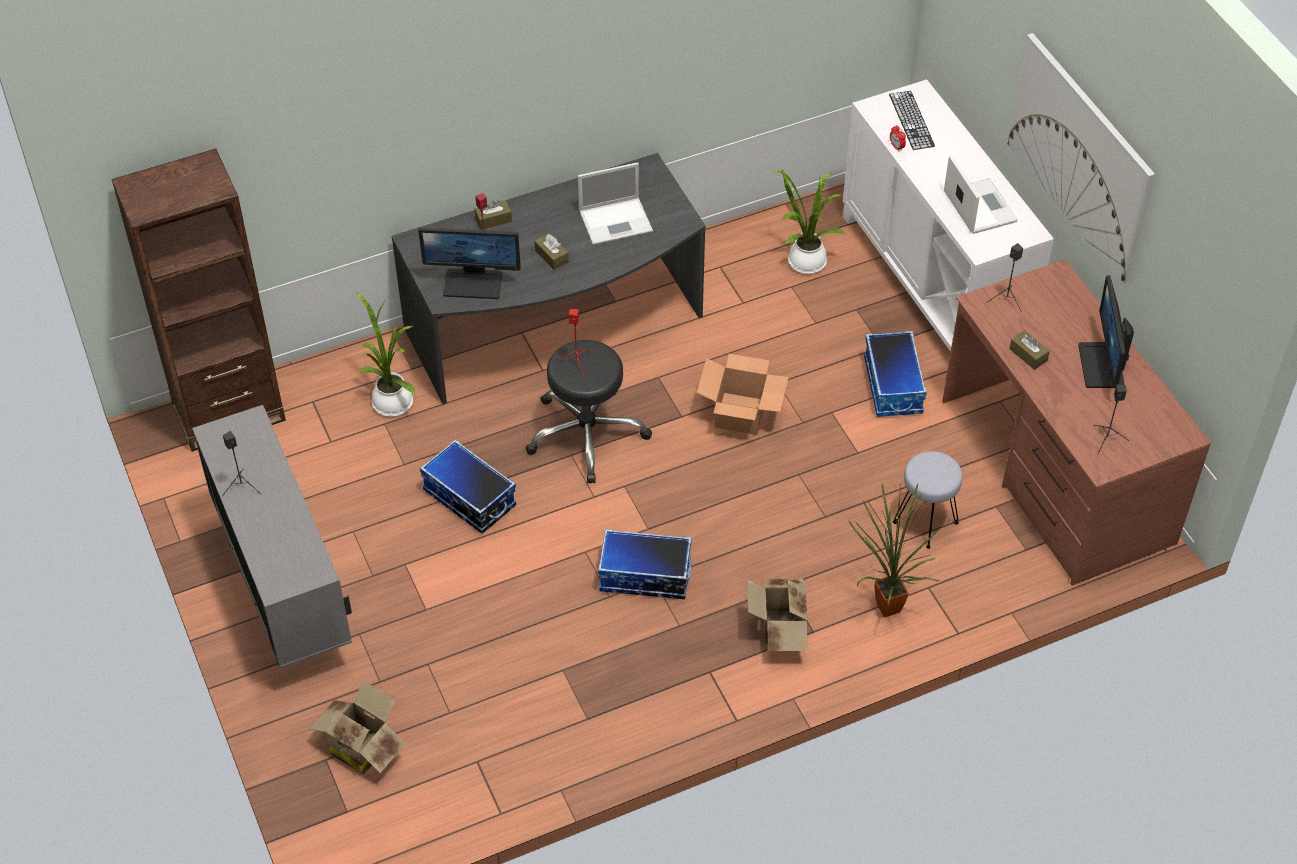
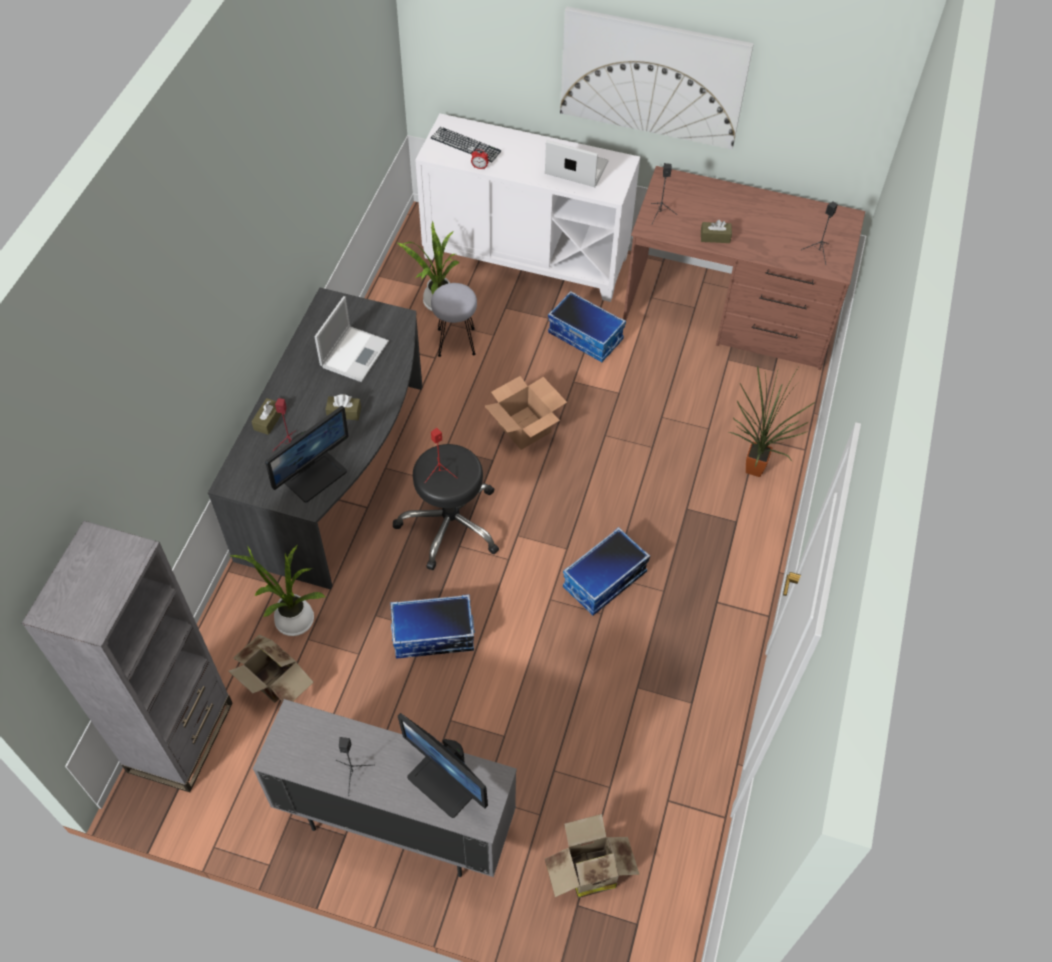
camera: 50 degrees left, 5 degrees up
brown bookcase [112,149,286,452] -> grey bookcase [22,521,233,792]
cardboard box [747,578,808,651] -> cardboard box moved to [228,634,313,703]
grey stool [893,451,963,549] -> grey stool moved to [431,283,477,357]
monitor [1078,275,1134,388] -> monitor moved to [398,713,488,818]

